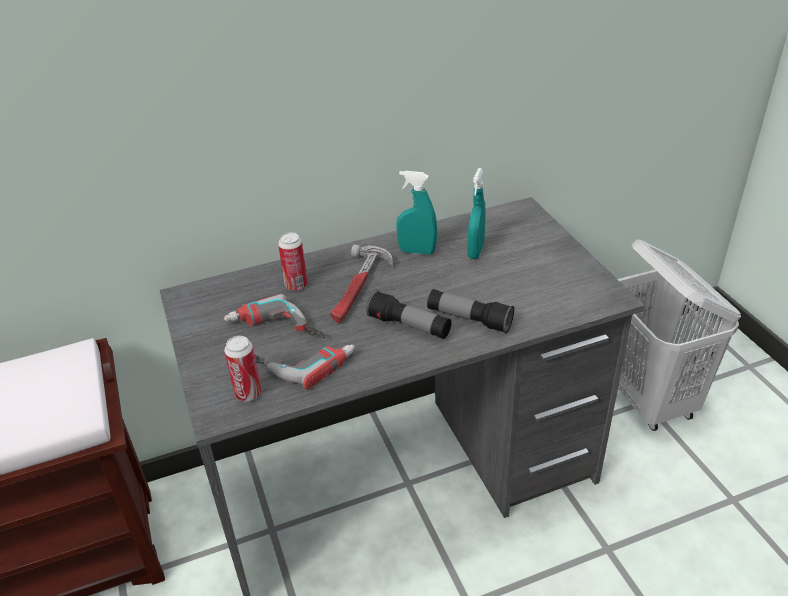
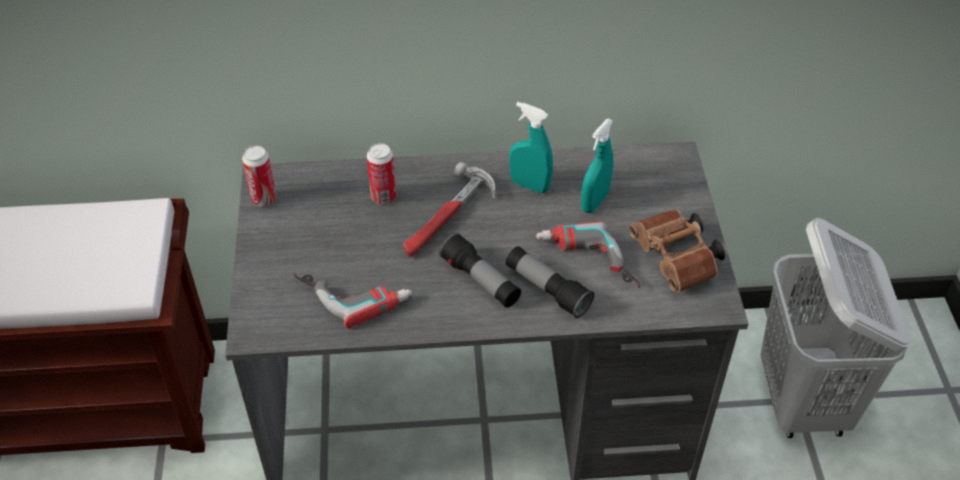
camera: 15 degrees right, 10 degrees up
power drill [224,294,325,338] -> power drill moved to [536,221,640,288]
can [224,336,262,401] -> can moved to [242,145,277,206]
none -> brown binoculars [629,209,725,293]

